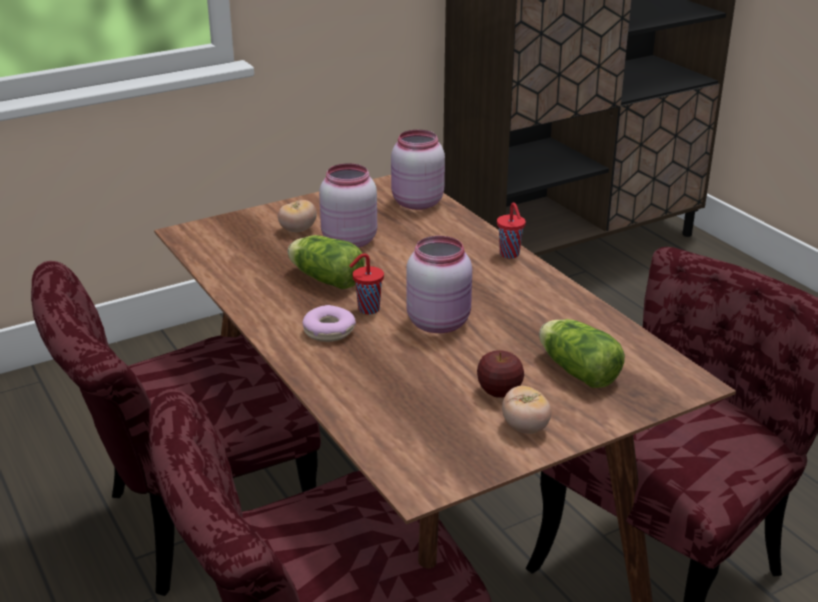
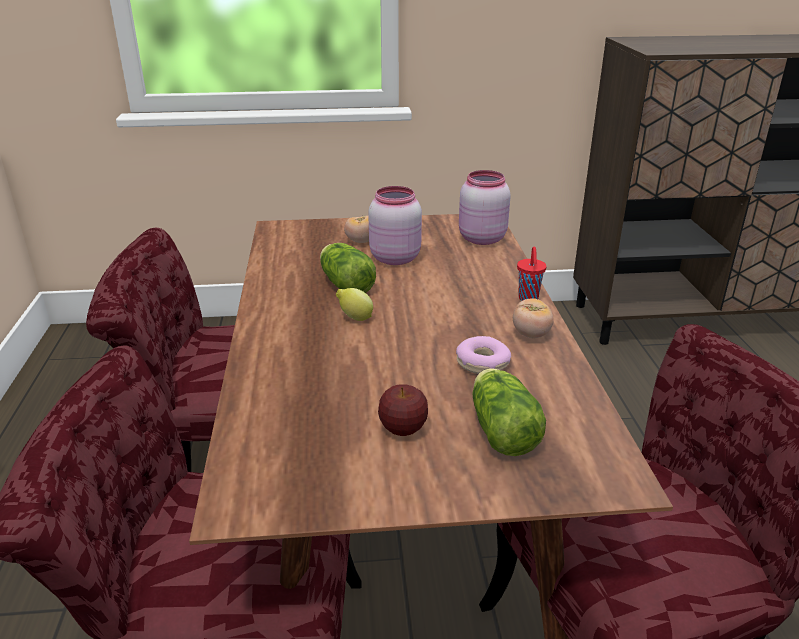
camera: 25 degrees right, 0 degrees up
donut [303,305,356,342] -> donut moved to [456,336,511,374]
red cup [349,253,384,314] -> lemon [336,288,373,321]
pink jar [406,236,472,333] -> none
tomato [502,386,551,434] -> tomato moved to [513,298,554,338]

